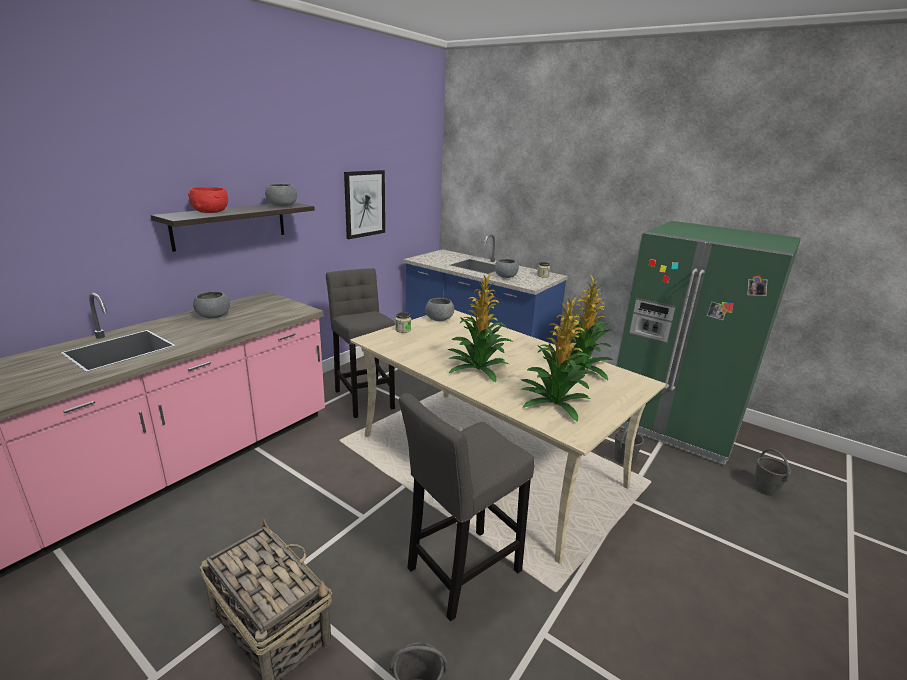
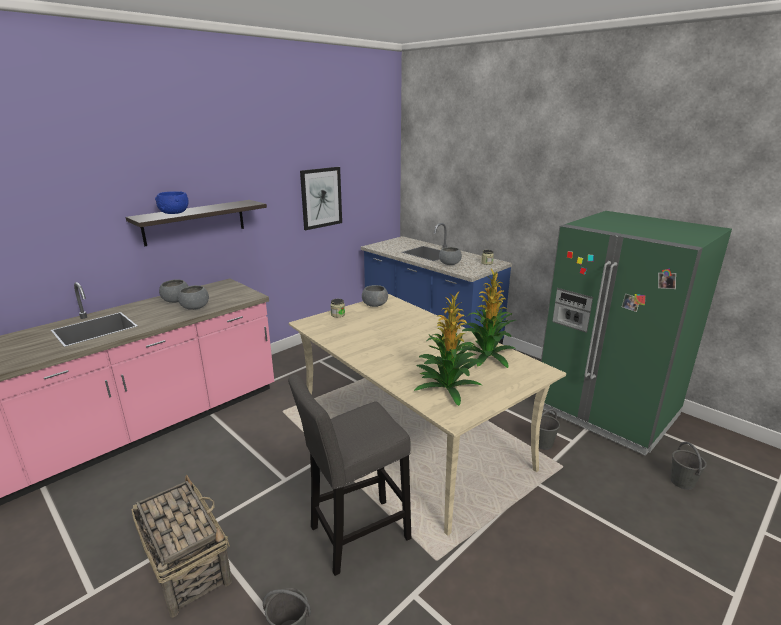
camera: 10 degrees right, 0 degrees up
red bowl [188,187,228,213] -> blue bowl [155,192,189,214]
grey bowl [265,183,297,207] -> grey bowl moved to [178,285,209,310]
grey stool [326,268,395,418] -> none
potted plant [447,273,513,382] -> none

